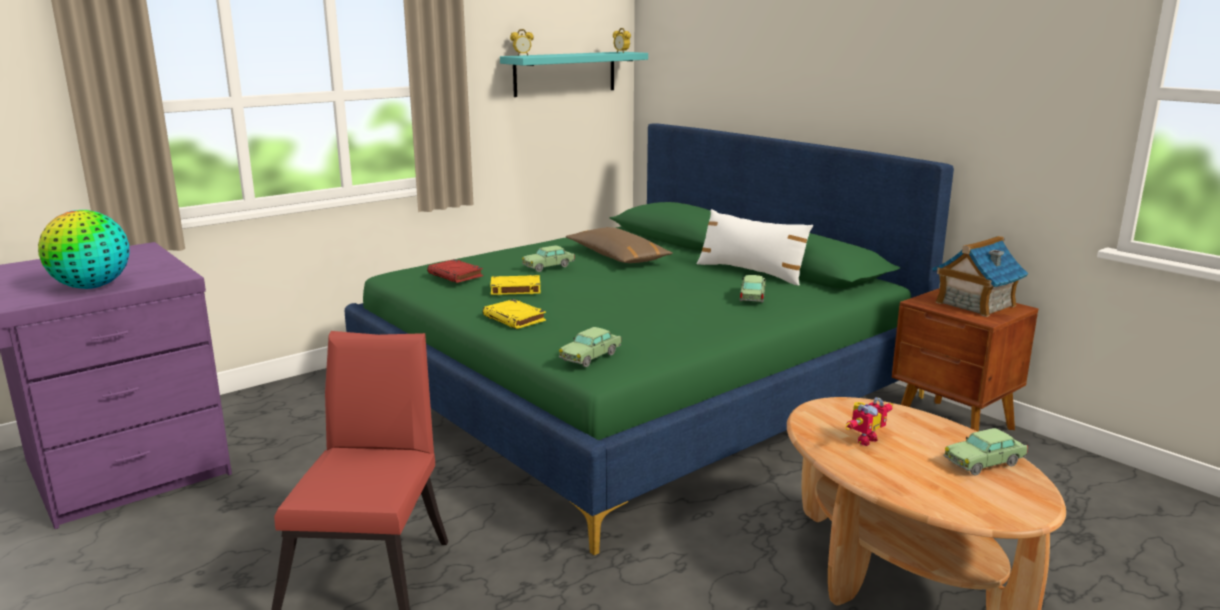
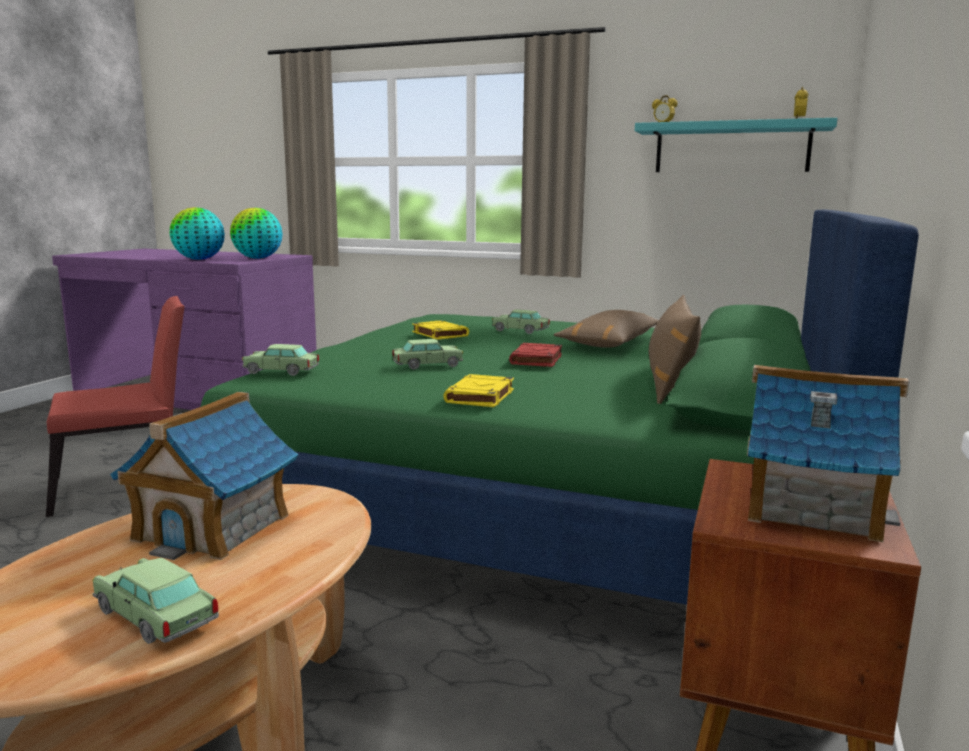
camera: 60 degrees right, 5 degrees down
red book [427,259,483,283] -> red book moved to [509,343,562,367]
yellow book [483,299,546,329] -> yellow book moved to [443,374,514,407]
white pillow [697,209,813,286] -> brown pillow [649,295,701,404]
toy car [740,275,766,303] -> toy car moved to [393,339,463,370]
toy robot [845,397,894,446] -> toy house [110,392,298,560]
none -> globe [230,207,283,259]

